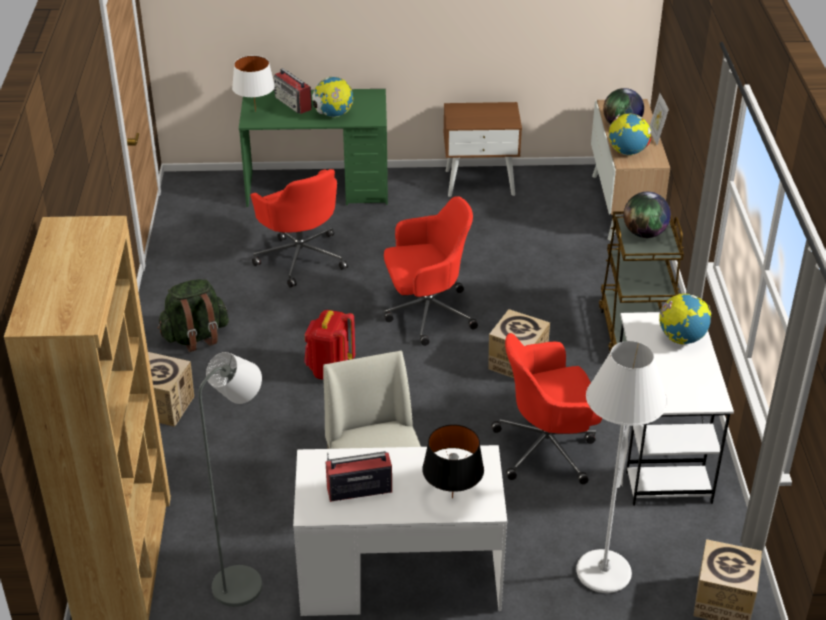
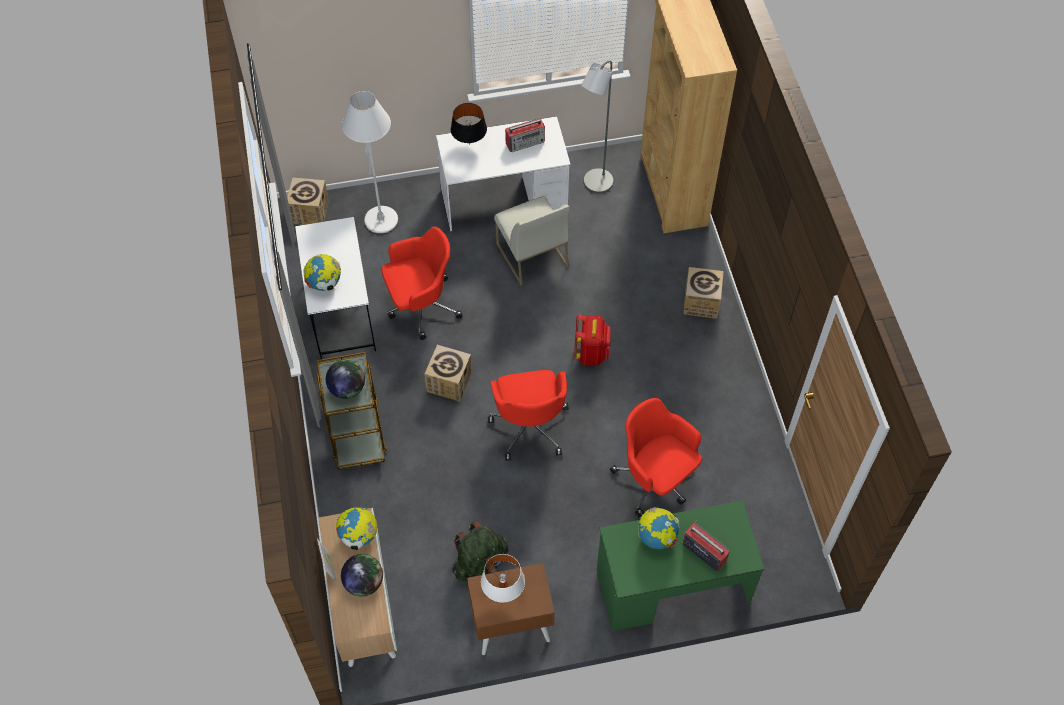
camera: 170 degrees right, 20 degrees up
green backpack [158,279,229,352] -> green backpack moved to [452,521,508,583]
white table lamp [232,55,275,112] -> white table lamp moved to [481,554,525,603]
red office chair [384,196,478,346] -> red office chair turned 75 degrees counterclockwise [488,370,569,461]

